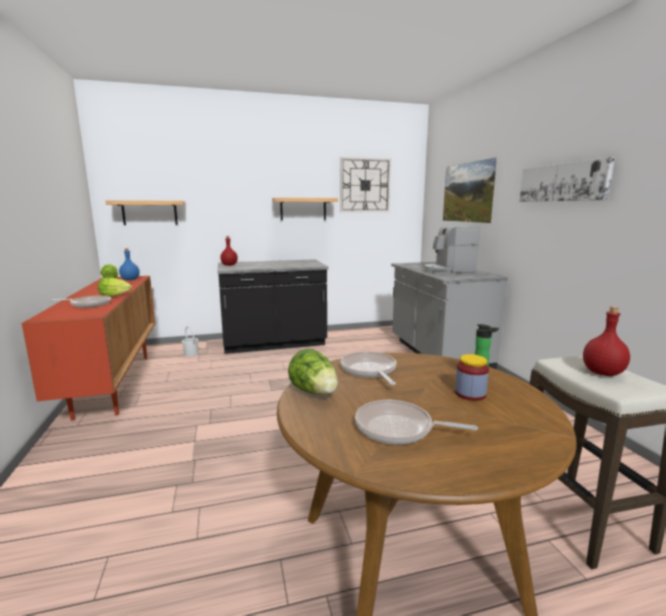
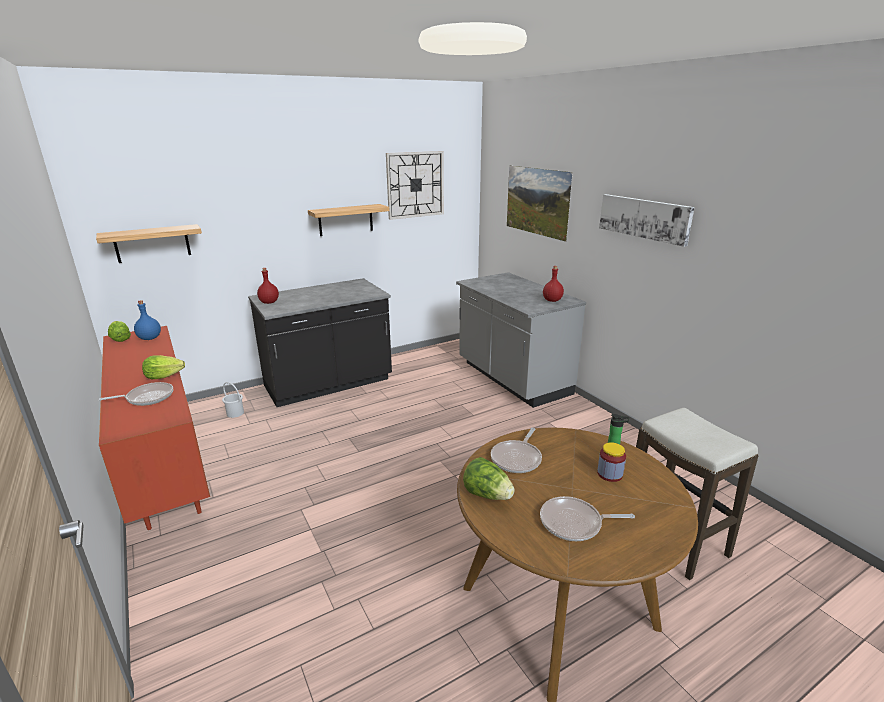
camera: 15 degrees left, 10 degrees up
frying pan [341,351,396,385] -> frying pan turned 120 degrees counterclockwise [491,428,542,473]
coffee machine [424,225,480,274] -> none
red bottle [583,307,630,376] -> red bottle moved to [543,266,564,302]

